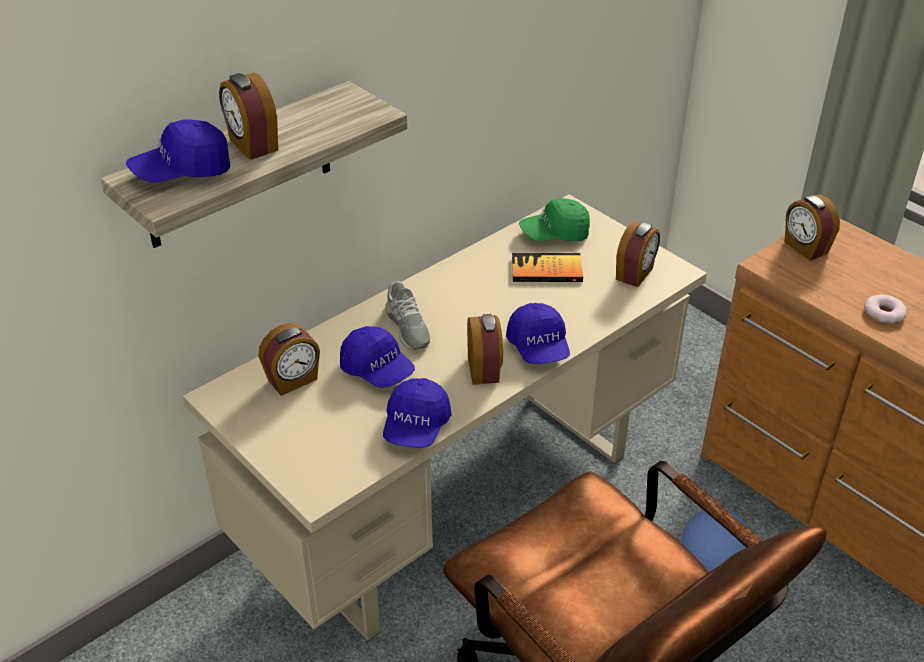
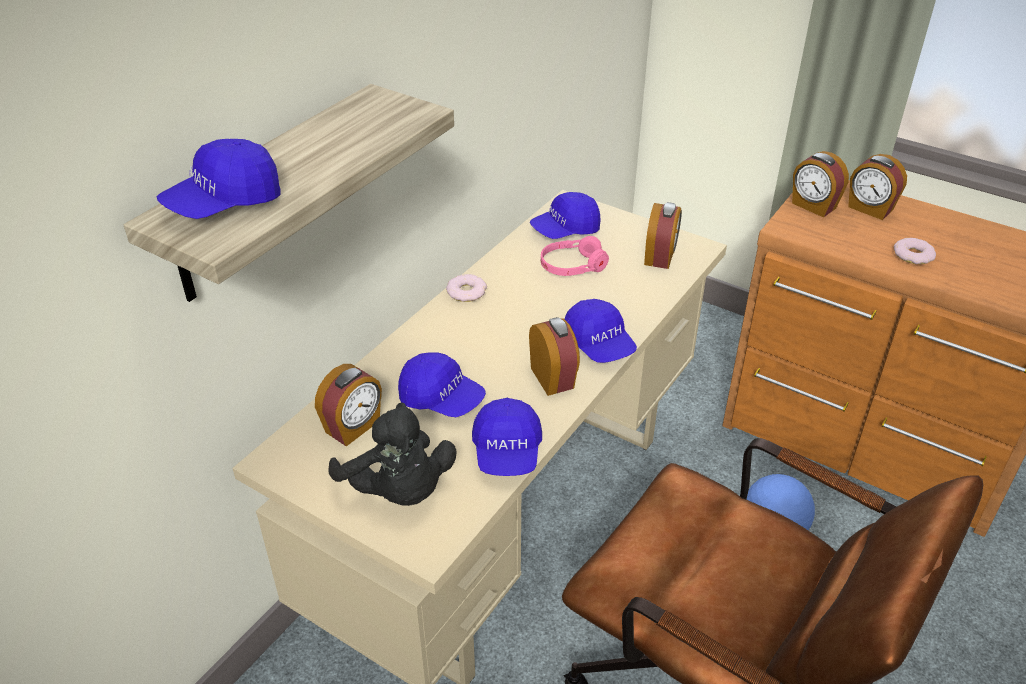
camera: 15 degrees left, 0 degrees up
alarm clock [219,73,278,160] -> alarm clock moved to [848,154,907,220]
grey shoe [386,281,430,350] -> none
book [512,253,583,282] -> pink headphones [541,236,609,276]
green cap [519,198,590,242] -> blue cap [530,192,601,239]
none -> black plush toy [329,403,457,506]
none -> donut [446,274,487,302]

